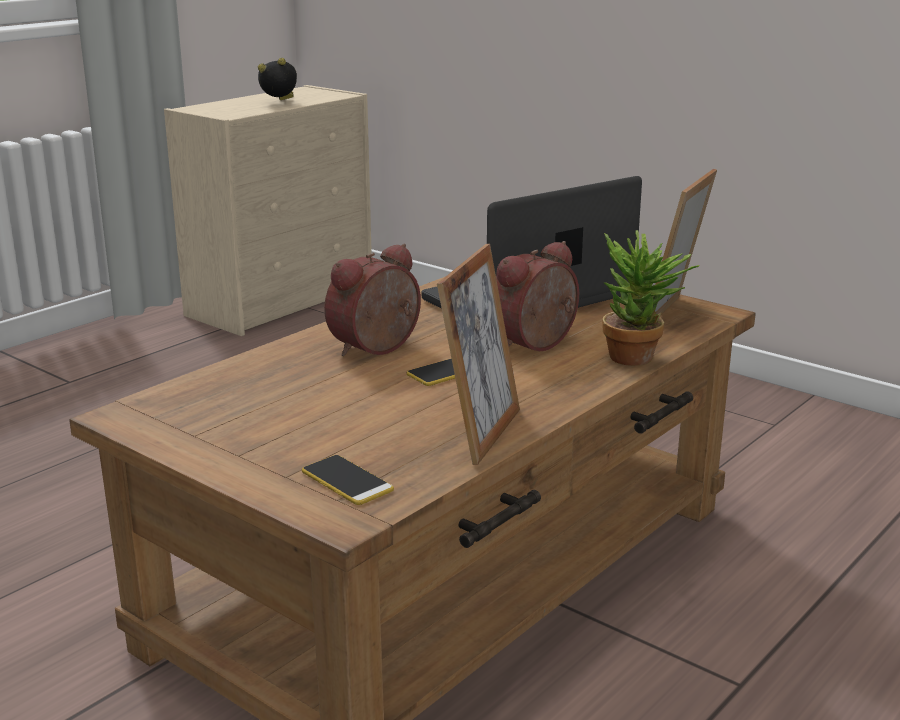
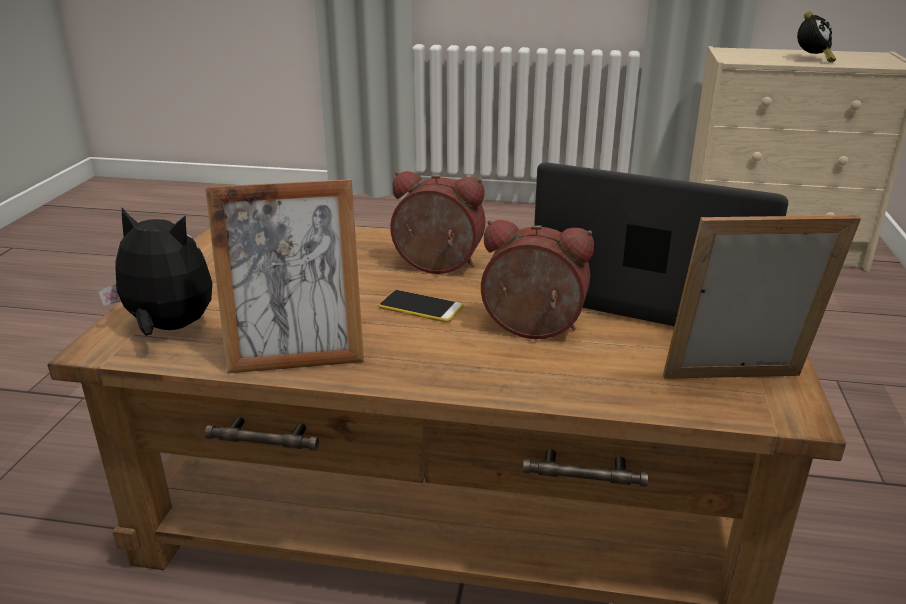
camera: 60 degrees right, 5 degrees up
alarm clock [258,58,297,100] -> alarm clock turned 75 degrees clockwise [797,11,836,62]
phone [302,455,394,505] -> plush toy [98,208,212,336]
potted plant [602,230,699,366] -> none

